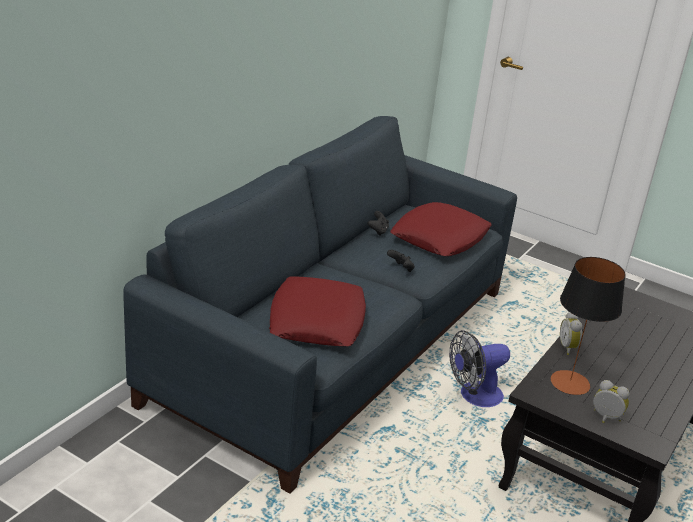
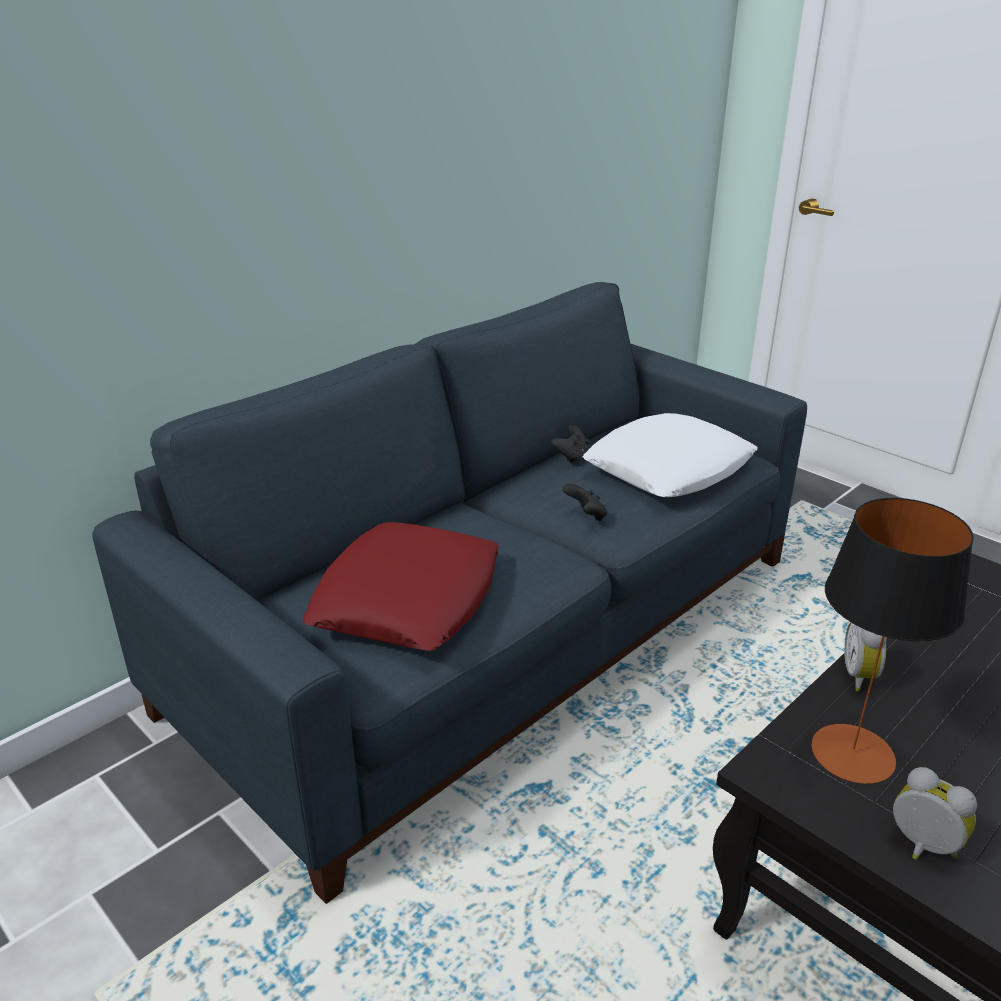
camera: 15 degrees right, 0 degrees up
red pillow [390,202,492,256] -> white pillow [582,413,758,497]
fan [449,330,510,407] -> none

